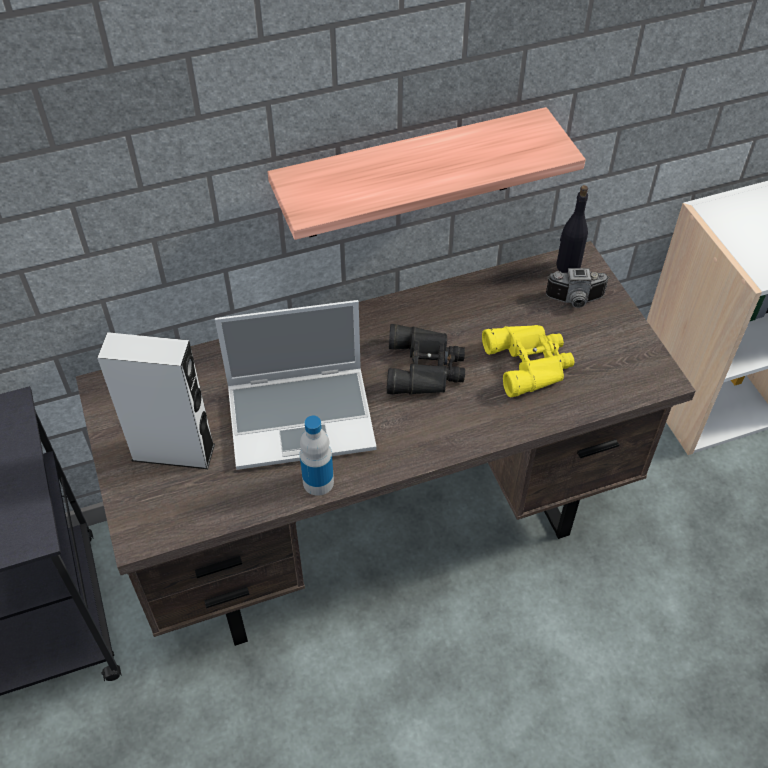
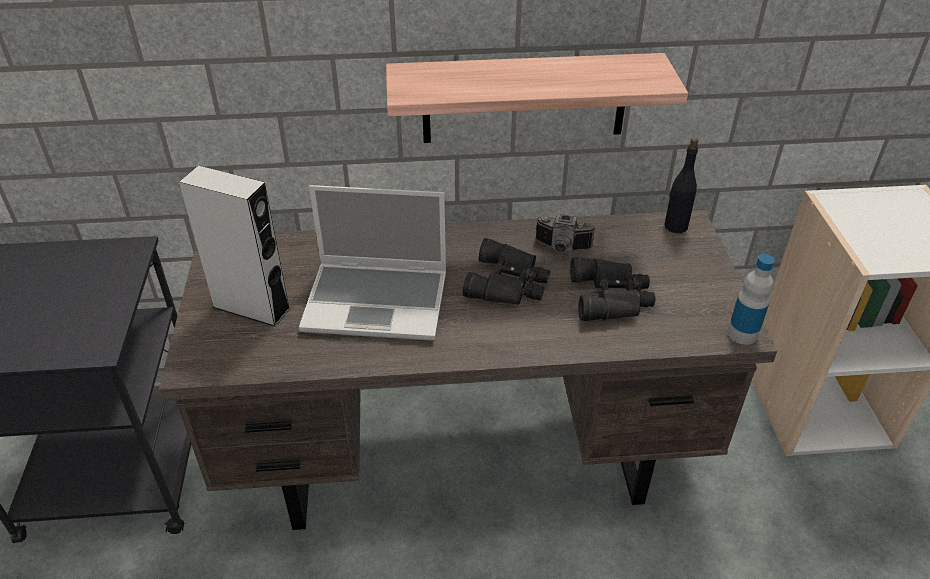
camera: 15 degrees right, 10 degrees down
bottle [300,416,334,496] -> bottle moved to [728,254,775,345]
yellow binoculars [482,325,575,397] -> black binoculars [570,257,655,321]
camera [546,268,609,308] -> camera moved to [536,214,596,253]

